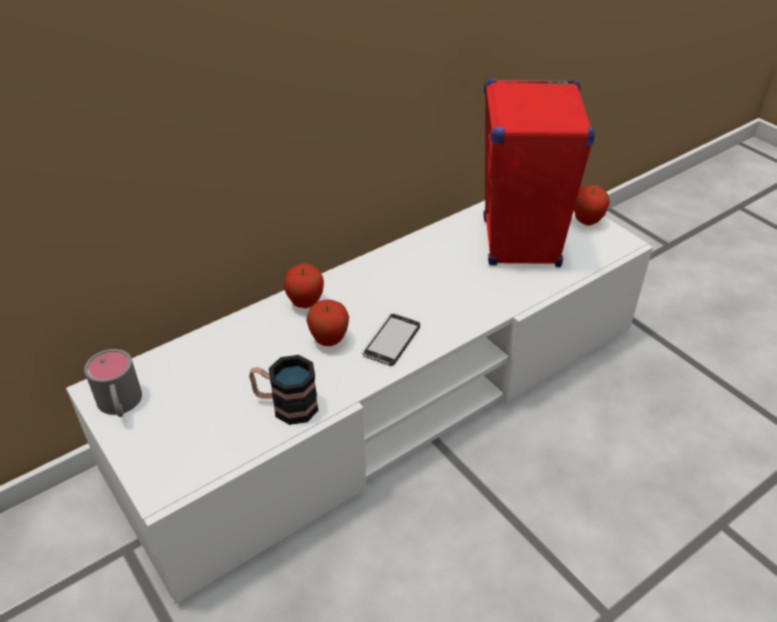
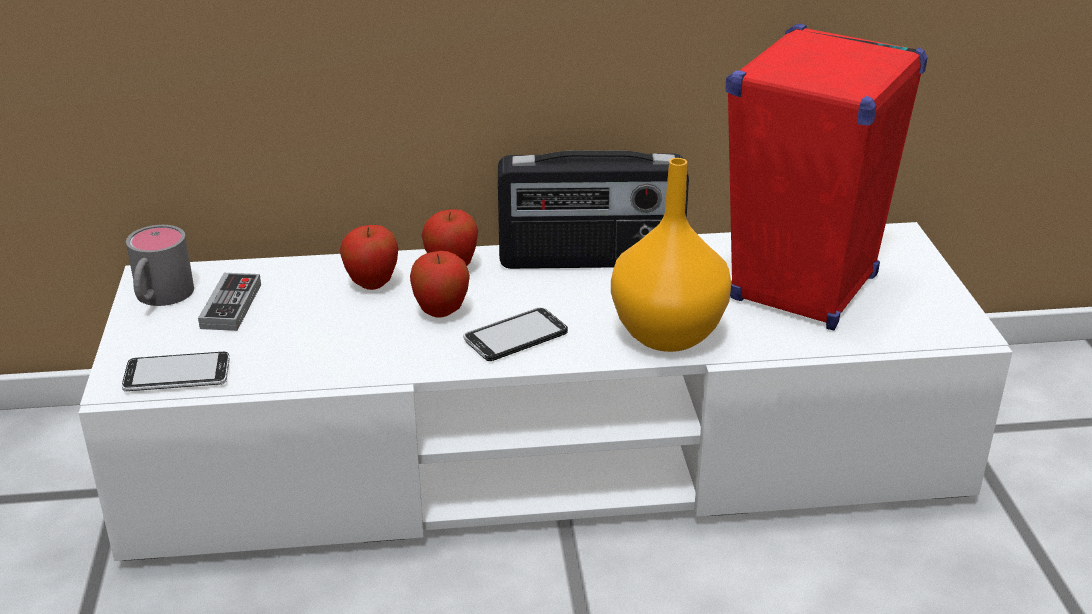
camera: 30 degrees right, 10 degrees down
mug [249,355,318,425] -> none
apple [574,185,610,226] -> apple moved to [340,225,398,290]
none -> phone [122,352,230,392]
none -> game controller [198,273,261,331]
none -> radio [498,150,689,269]
none -> orange vase [611,158,731,352]

